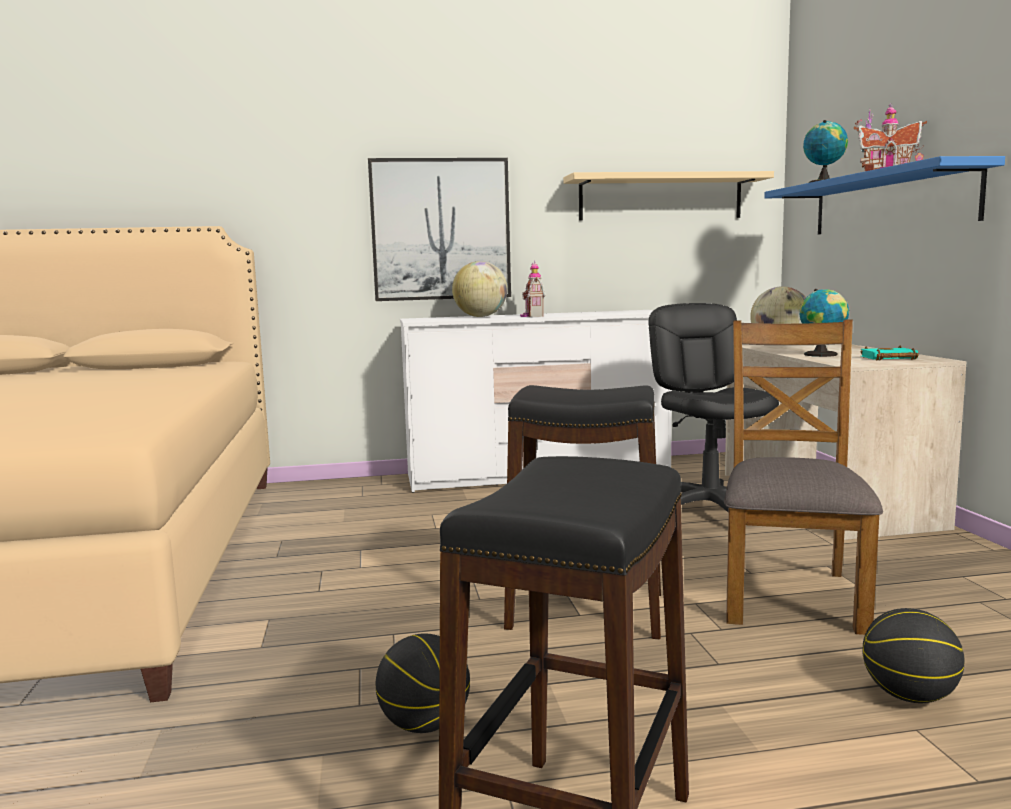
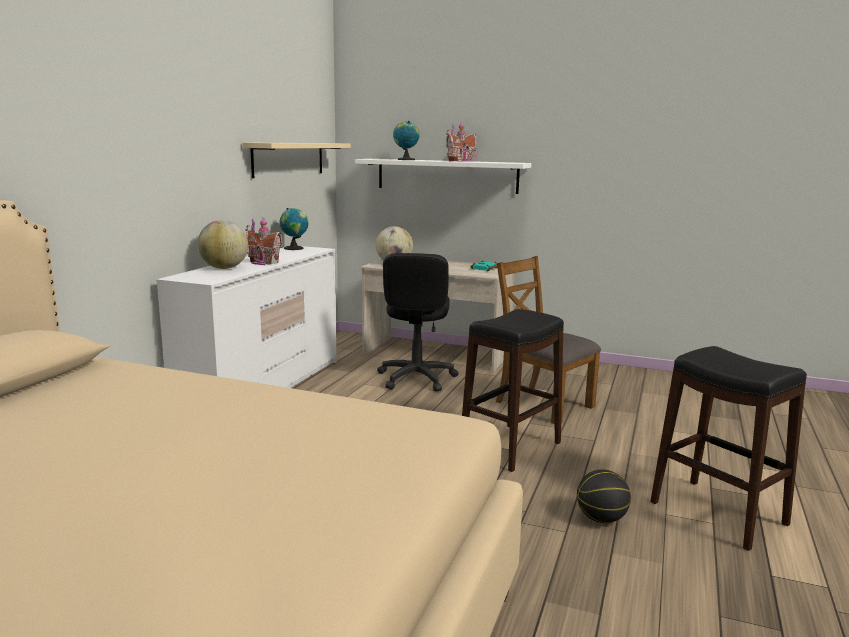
camera: 60 degrees left, 5 degrees up
picture [368,158,511,301] -> none
black office chair [649,303,779,513] -> black office chair turned 105 degrees counterclockwise [377,253,459,391]
blue shelf [764,156,1005,235] -> white shelf [355,159,531,194]
globe [800,289,849,357] -> globe moved to [280,208,309,250]
basketball [862,608,965,703] -> none

